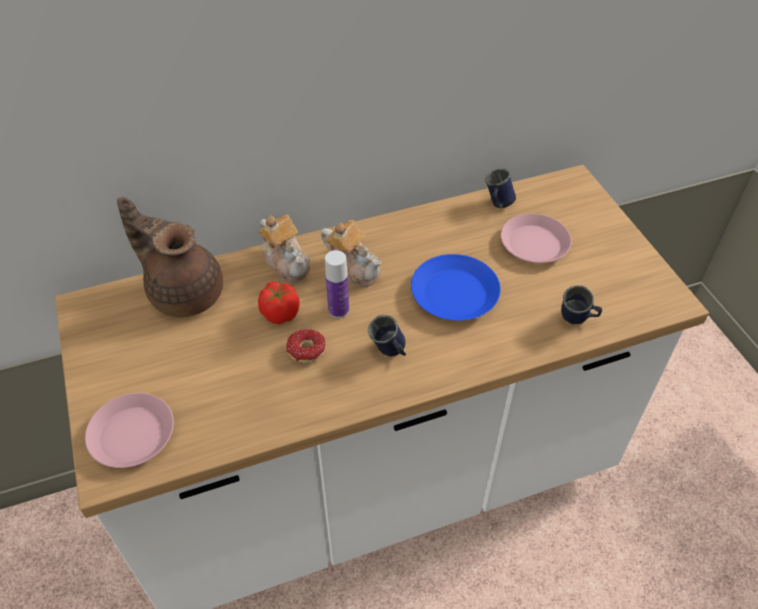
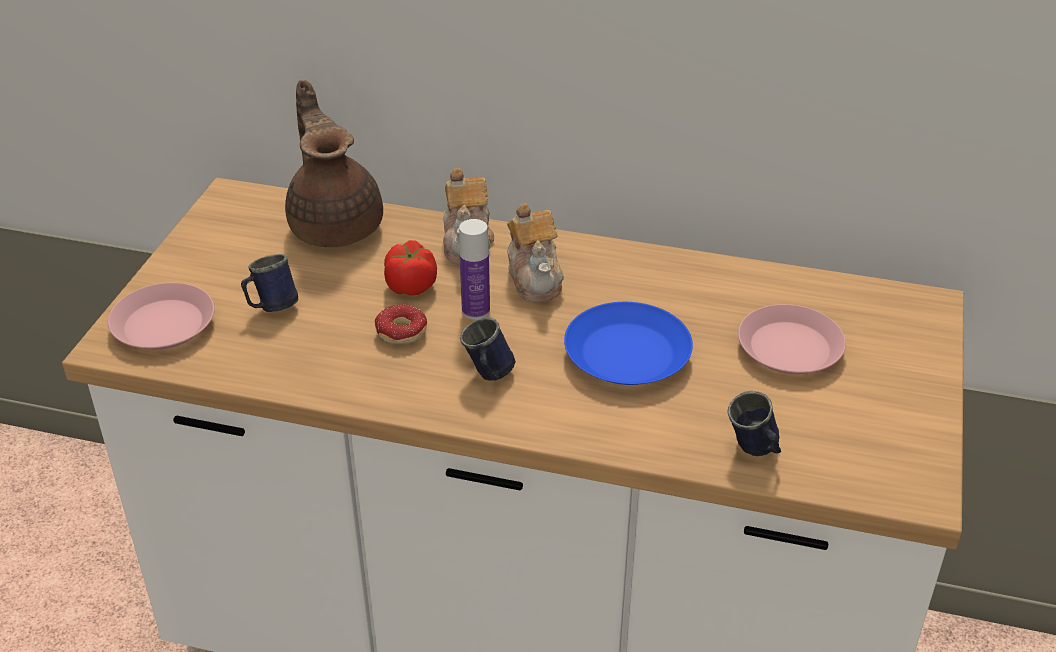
camera: 35 degrees right, 10 degrees down
blue mug [485,168,516,208] -> blue mug moved to [241,254,298,312]

